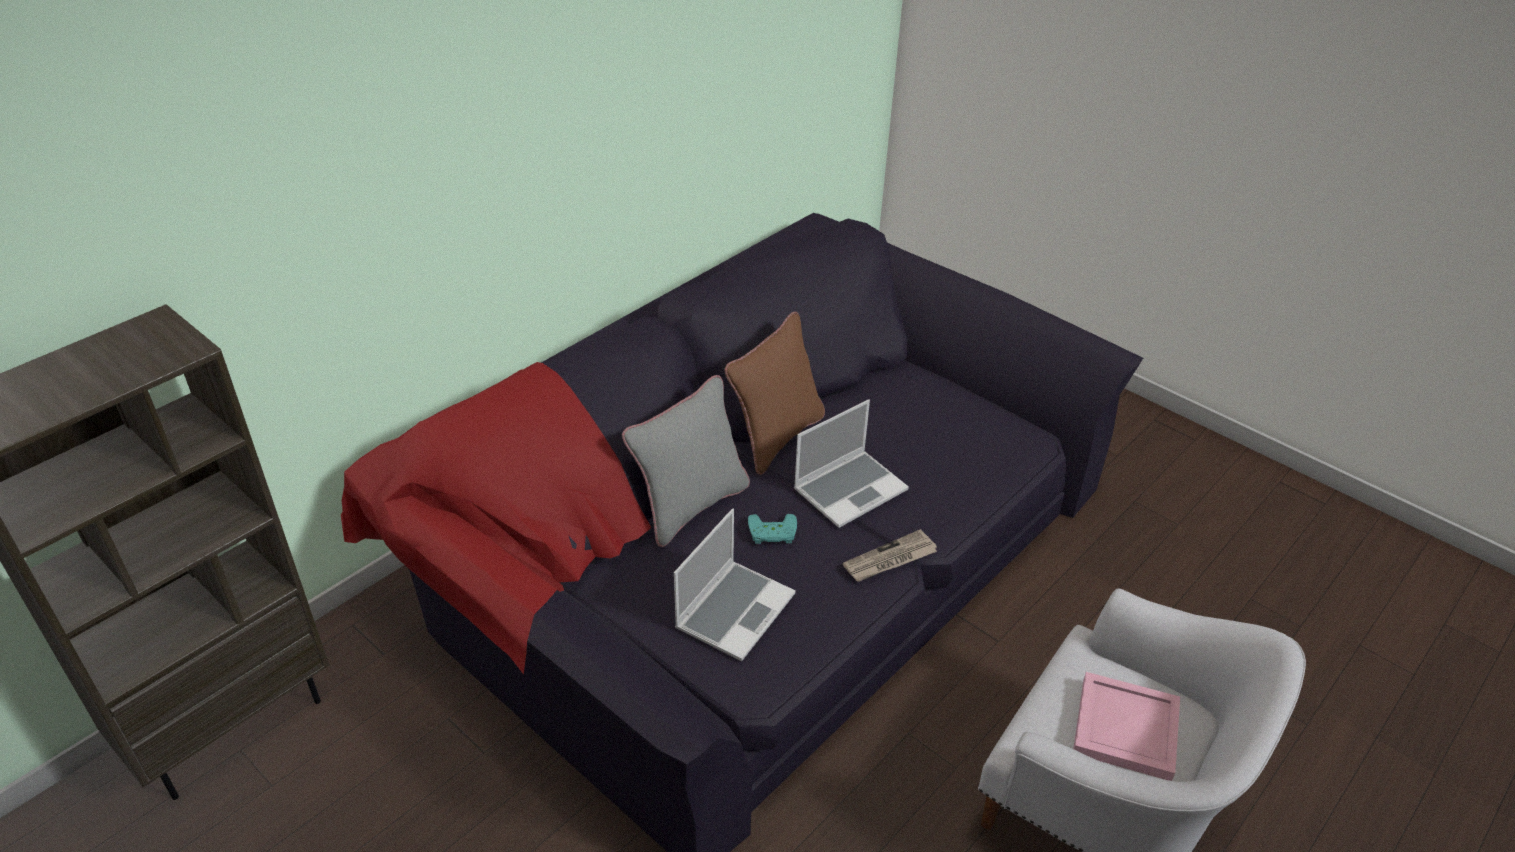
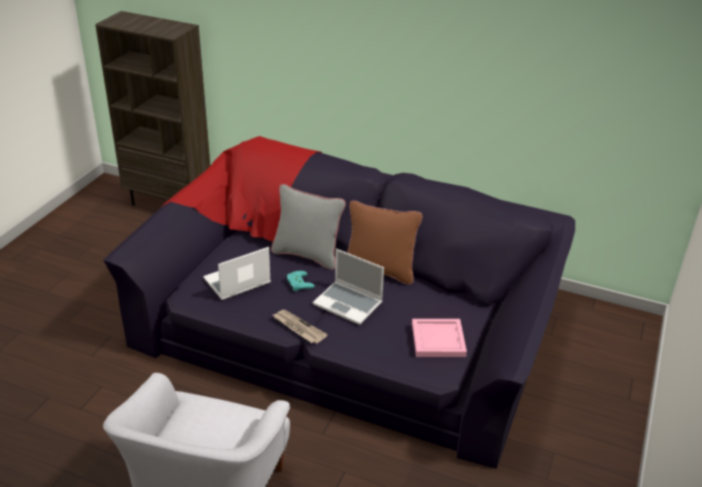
camera: 70 degrees right, 5 degrees down
laptop [674,509,796,661] -> laptop turned 135 degrees clockwise [203,247,271,300]
pink tray [1073,672,1180,781] -> pink tray moved to [412,319,467,357]

